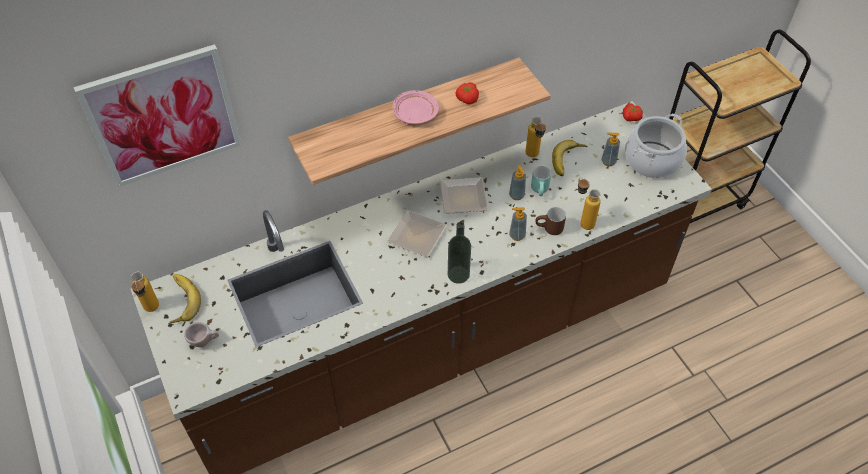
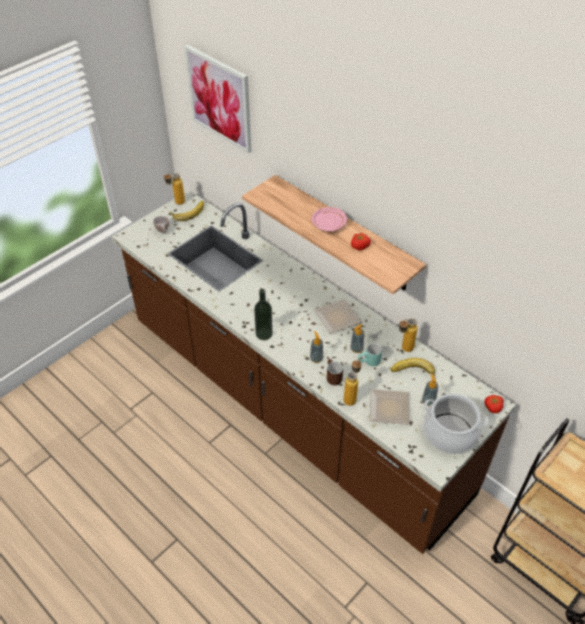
camera: 70 degrees right, 5 degrees down
plate [387,210,447,257] -> plate moved to [370,389,410,425]

